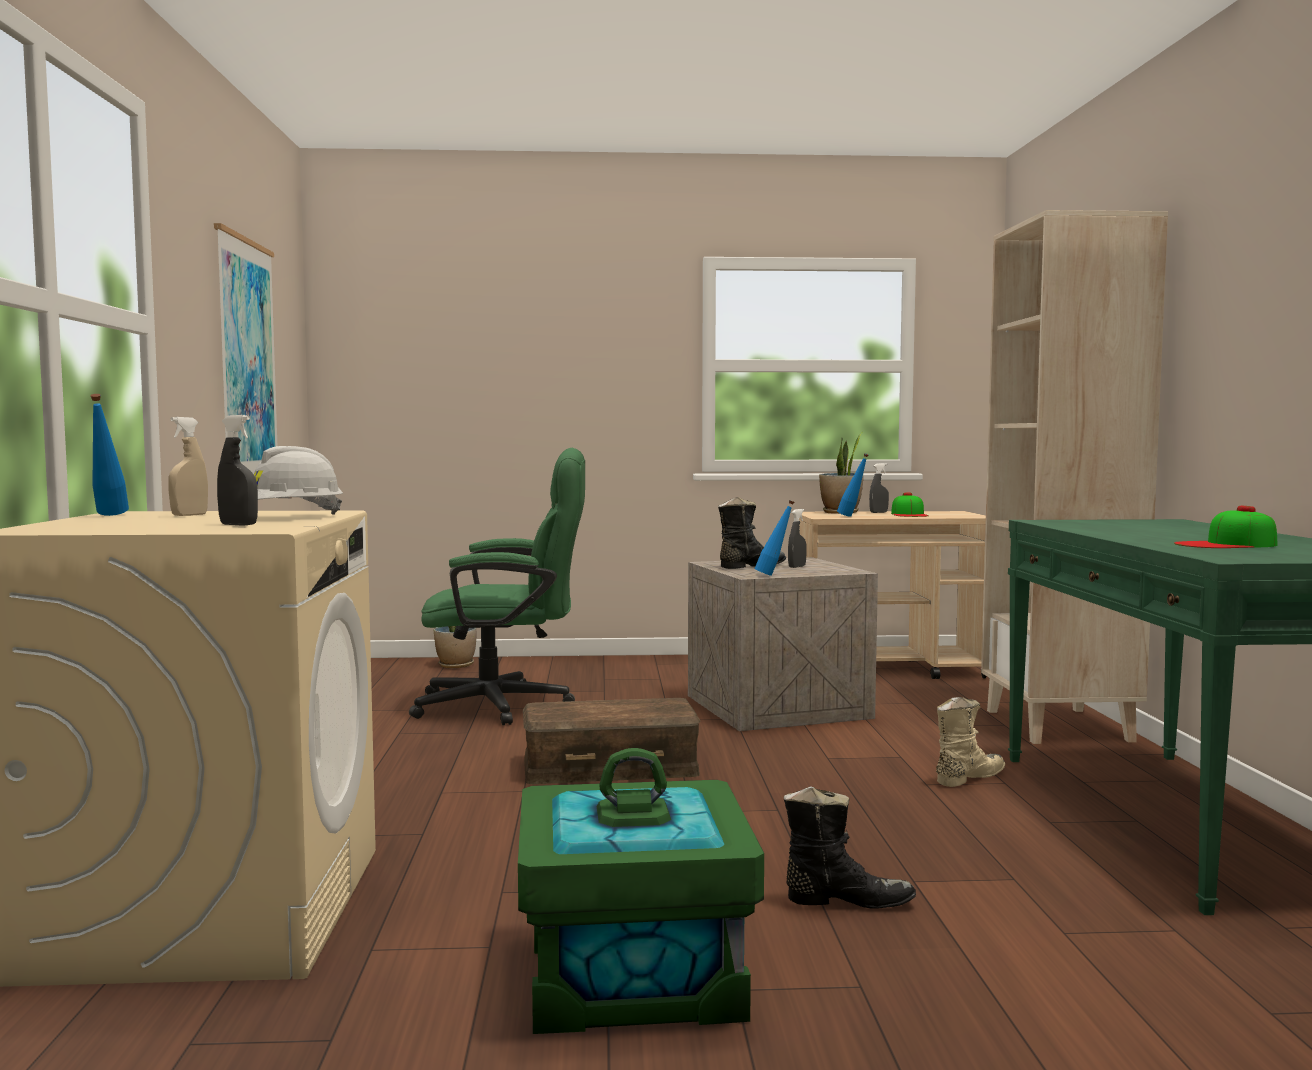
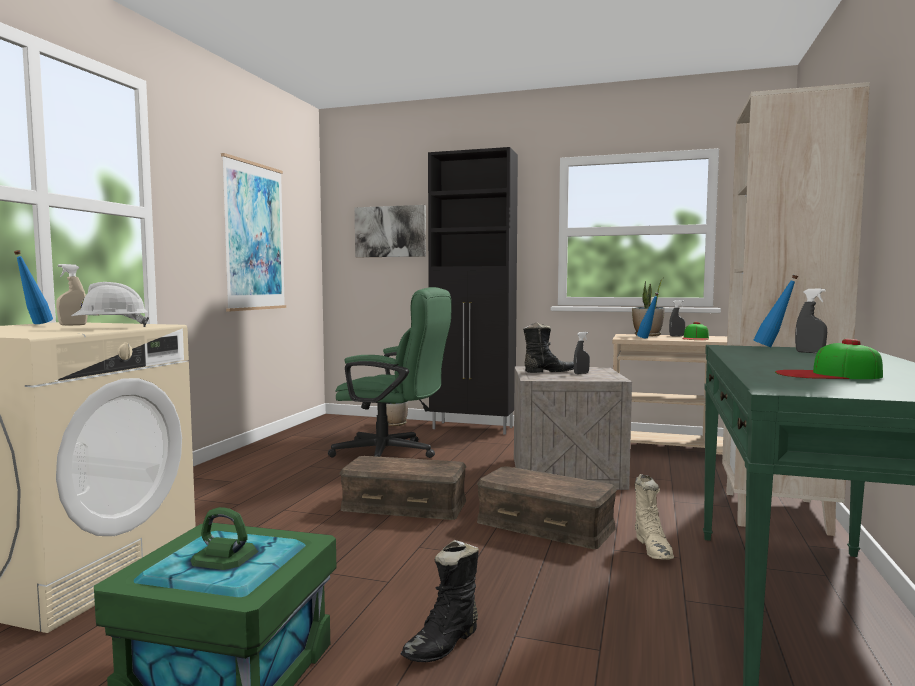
camera: 20 degrees right, 0 degrees up
grey spray bottle [217,415,258,526] -> grey spray bottle moved to [795,288,827,353]
blue bottle [755,500,794,576] -> blue bottle moved to [753,275,798,347]
black boot [784,786,916,909] -> black boot turned 105 degrees clockwise [401,540,479,662]
beige boot [936,697,1005,787] -> beige boot turned 105 degrees clockwise [635,474,674,560]
none -> picture [355,205,426,257]
none -> black cabinet [428,147,518,435]
none -> brown storage box [477,466,617,549]

